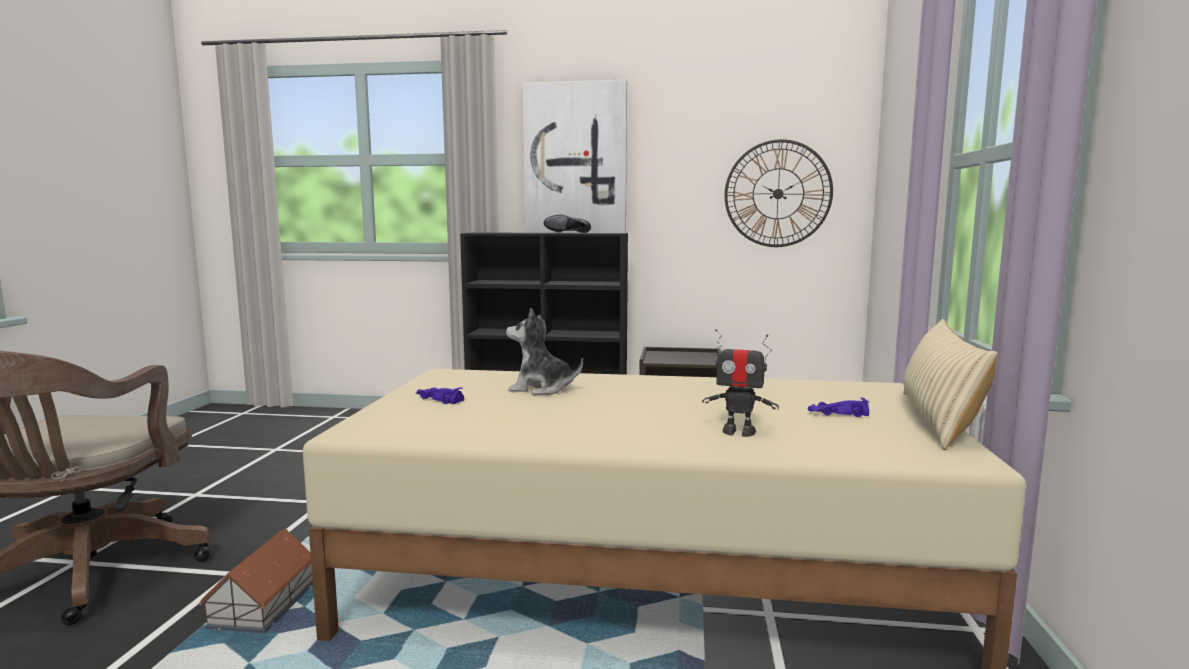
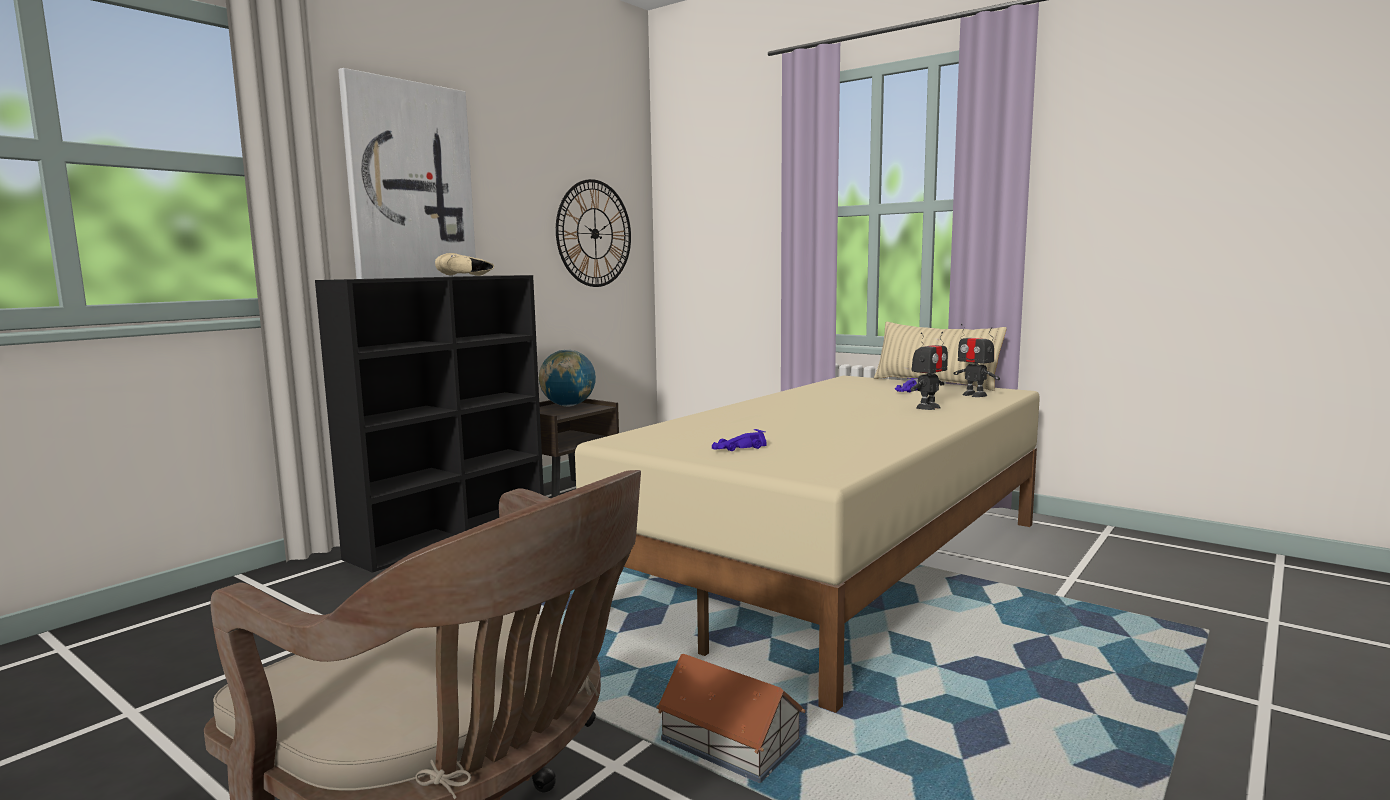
camera: 60 degrees left, 0 degrees up
plush toy [506,308,583,395] -> none
black shoe [544,215,591,233] -> beige shoe [435,253,494,276]
none -> globe [539,350,596,407]
none -> toy robot [953,324,1000,397]

